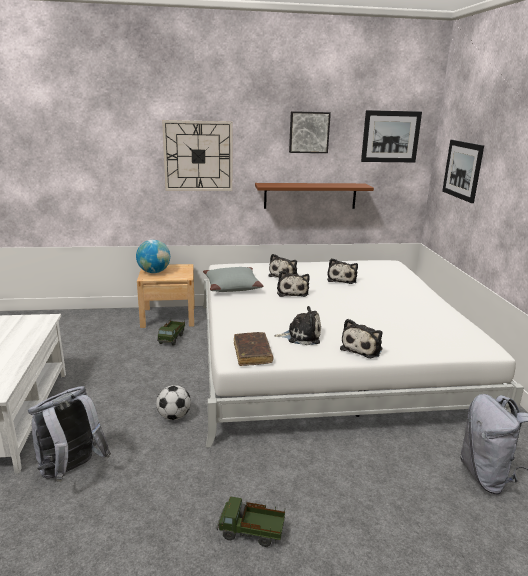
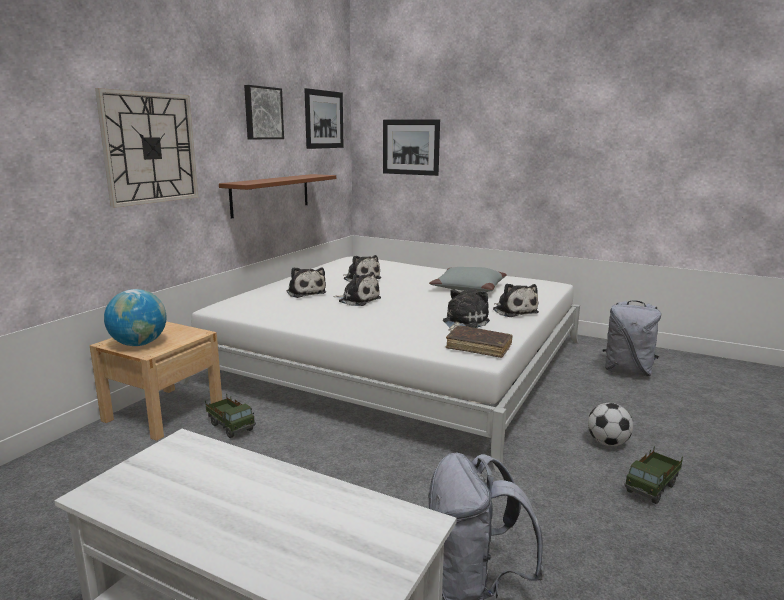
camera: 55 degrees left, 5 degrees down
football [156,385,191,420] -> football moved to [588,403,633,446]
grey pillow [203,267,263,292] -> grey pillow moved to [429,267,507,292]

